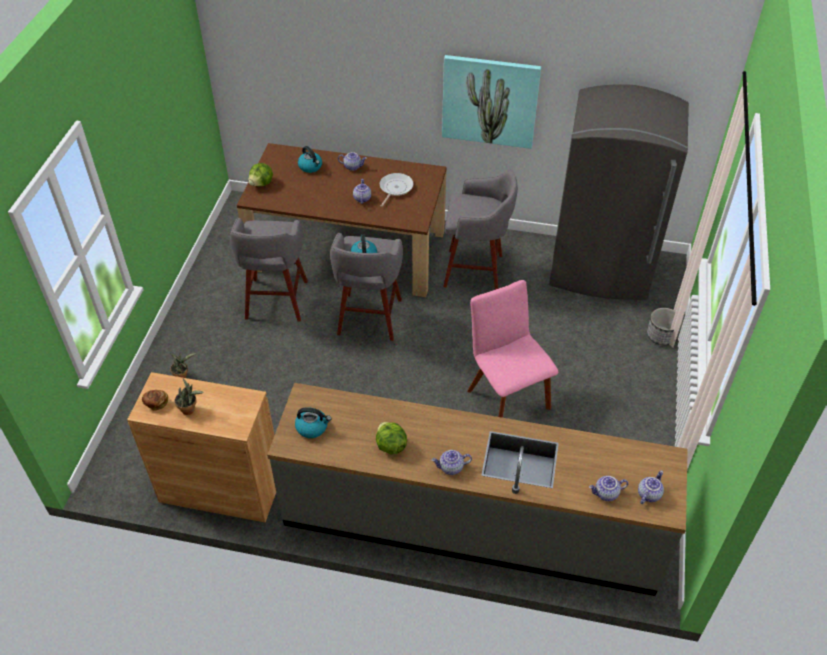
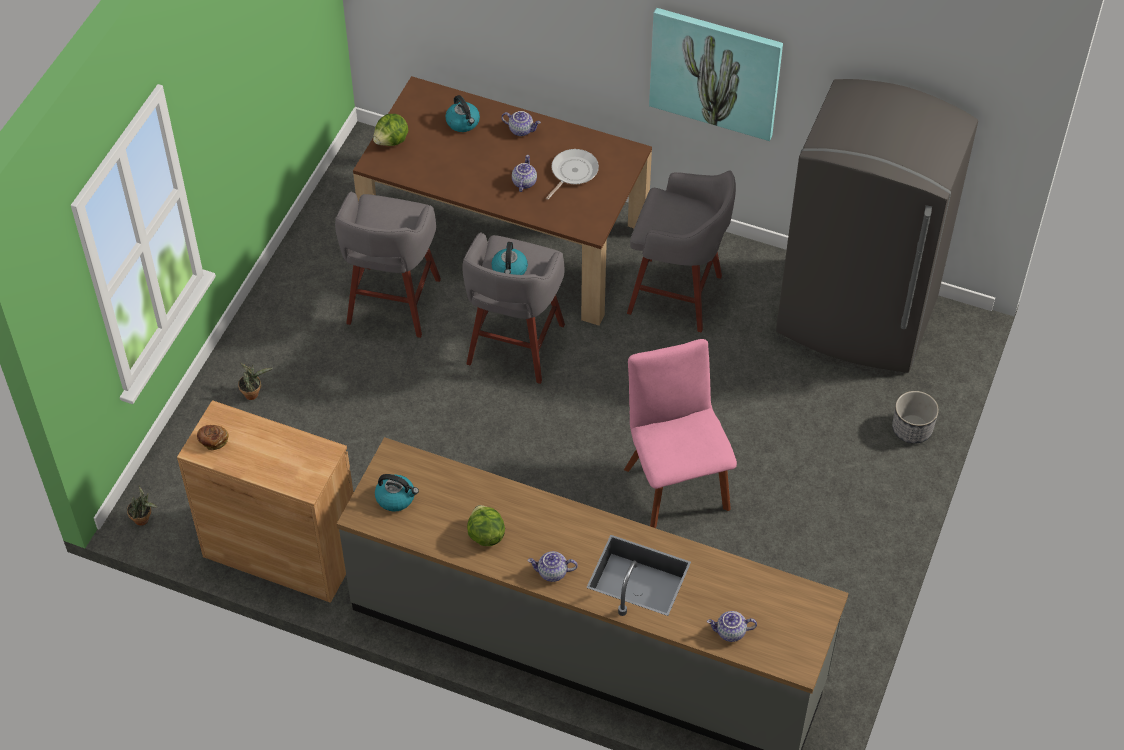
camera: 10 degrees right, 5 degrees up
potted plant [175,378,204,415] -> potted plant moved to [127,486,157,526]
teapot [638,471,664,504] -> none

